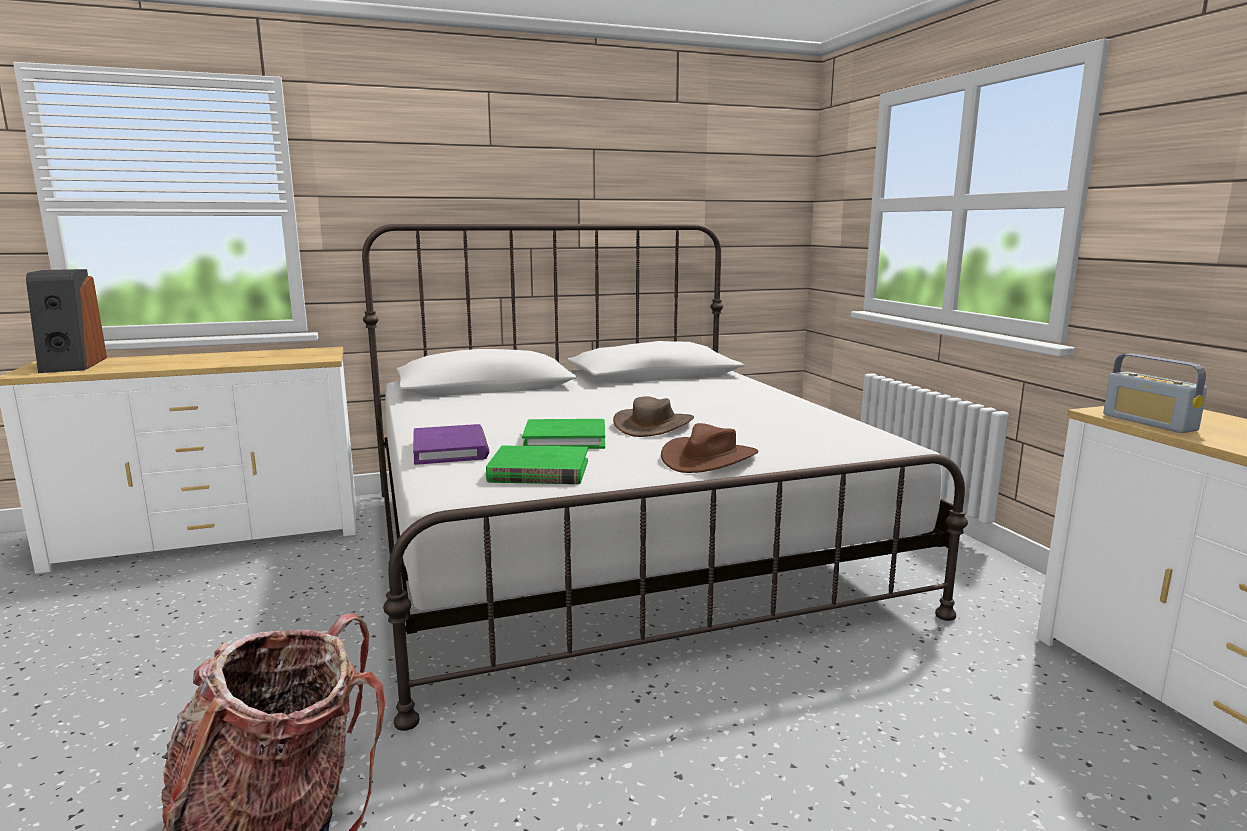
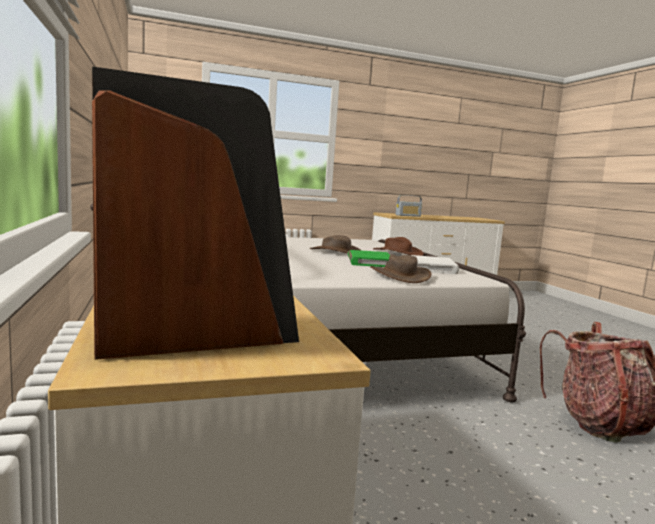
camera: 90 degrees left, 5 degrees down
purple book [413,424,489,465] -> brown hat [370,255,432,283]
green book [486,446,588,484] -> white book [412,255,459,274]

